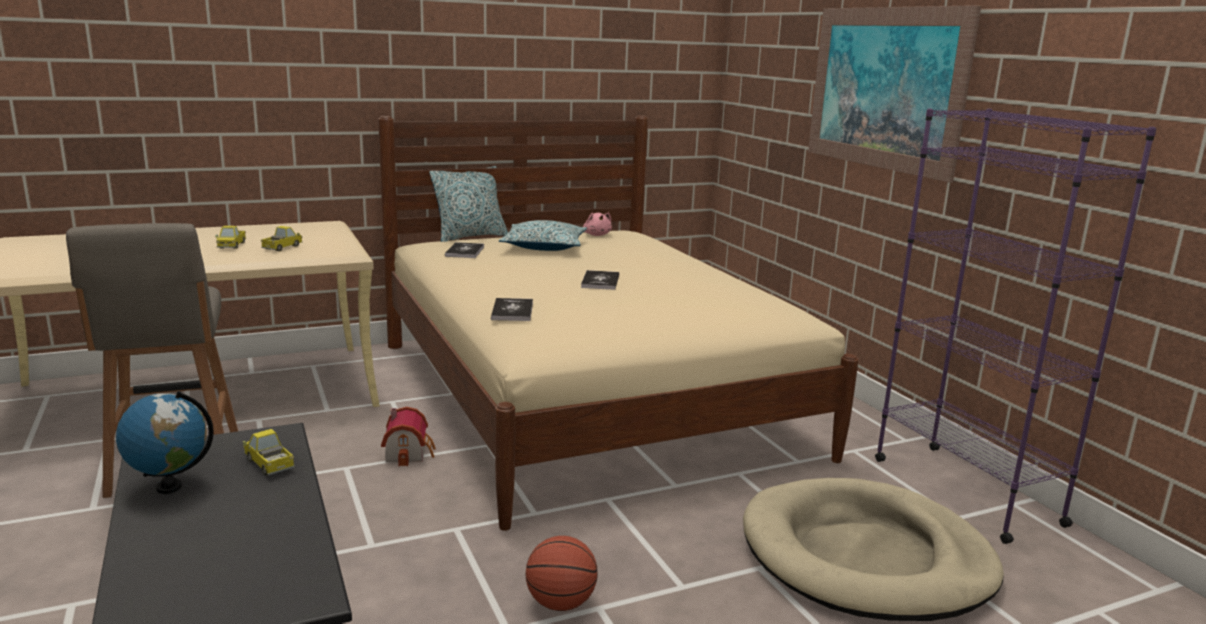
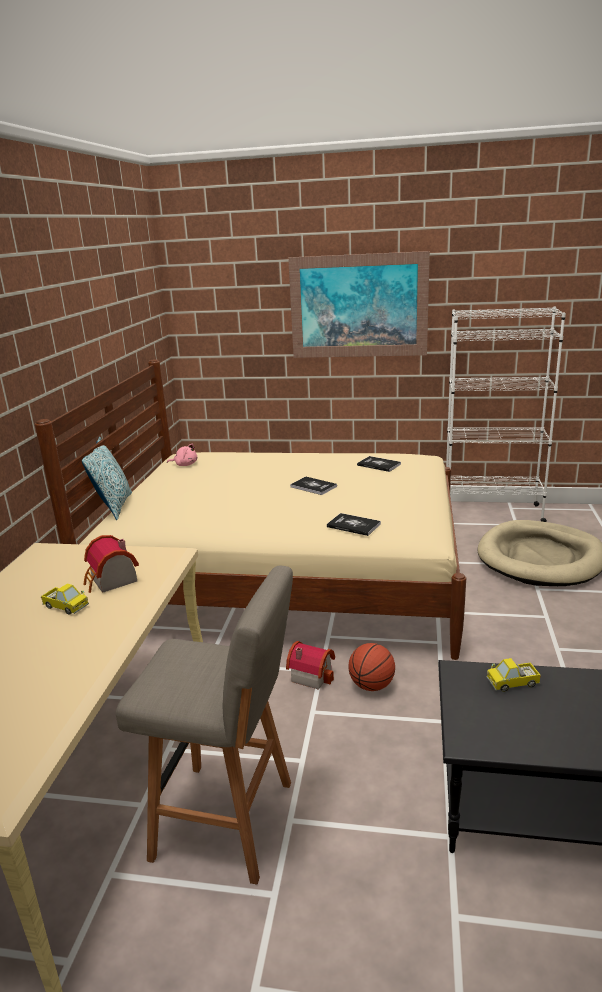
camera: 55 degrees left, 5 degrees up
globe [116,391,214,494] -> none
toy truck [261,226,303,251] -> toy house [84,535,139,593]
book [445,242,484,258] -> book moved to [357,456,401,472]
pillow [499,220,587,251] -> none
basketball [525,536,598,611] -> basketball moved to [348,643,395,691]
purple bookcase [875,109,1157,544] -> white bookcase [446,307,566,522]

